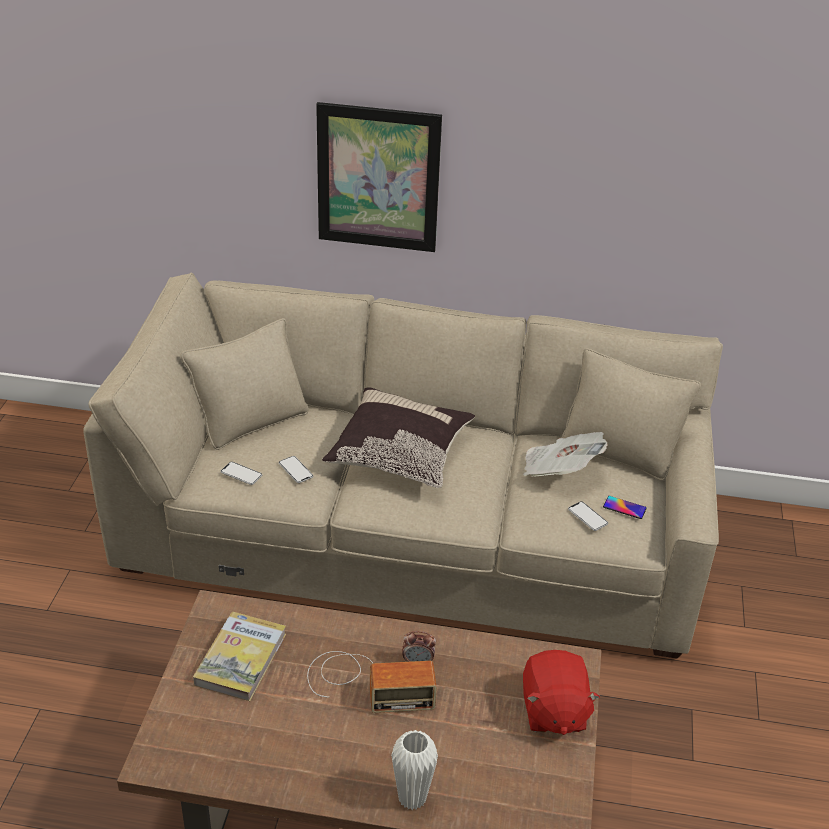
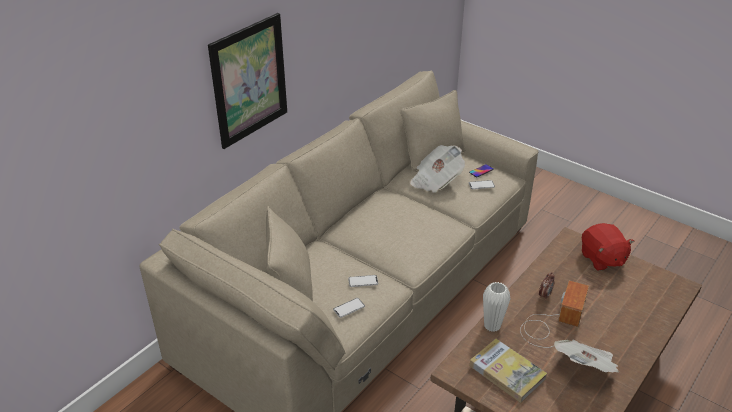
camera: 60 degrees left, 0 degrees up
pillow [322,387,475,488] -> none
white vase [391,730,438,810] -> white vase moved to [483,282,511,332]
red plush toy [523,650,600,735] -> red plush toy turned 45 degrees clockwise [582,223,634,271]
none -> newspaper [554,339,619,372]

